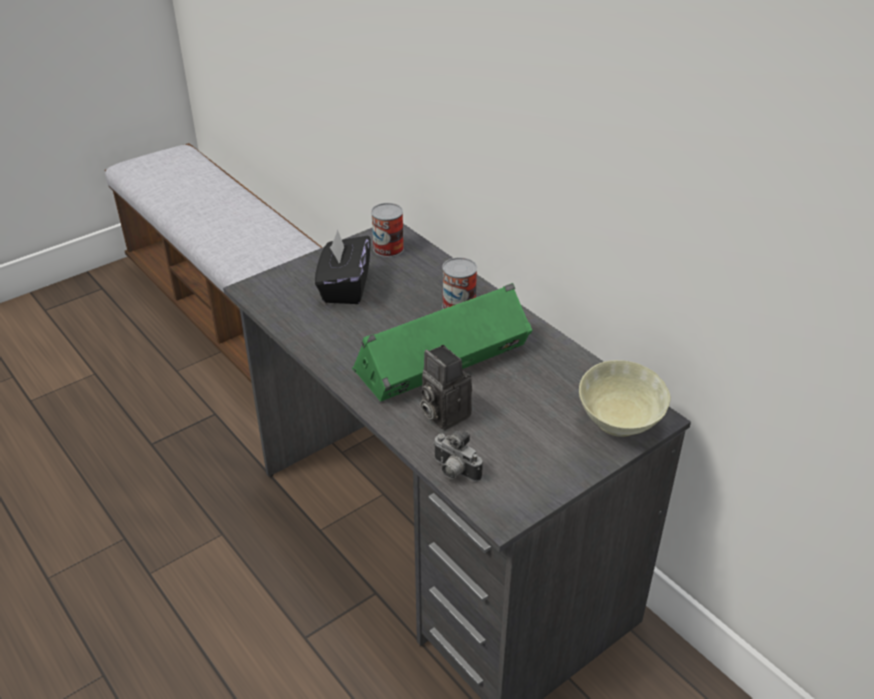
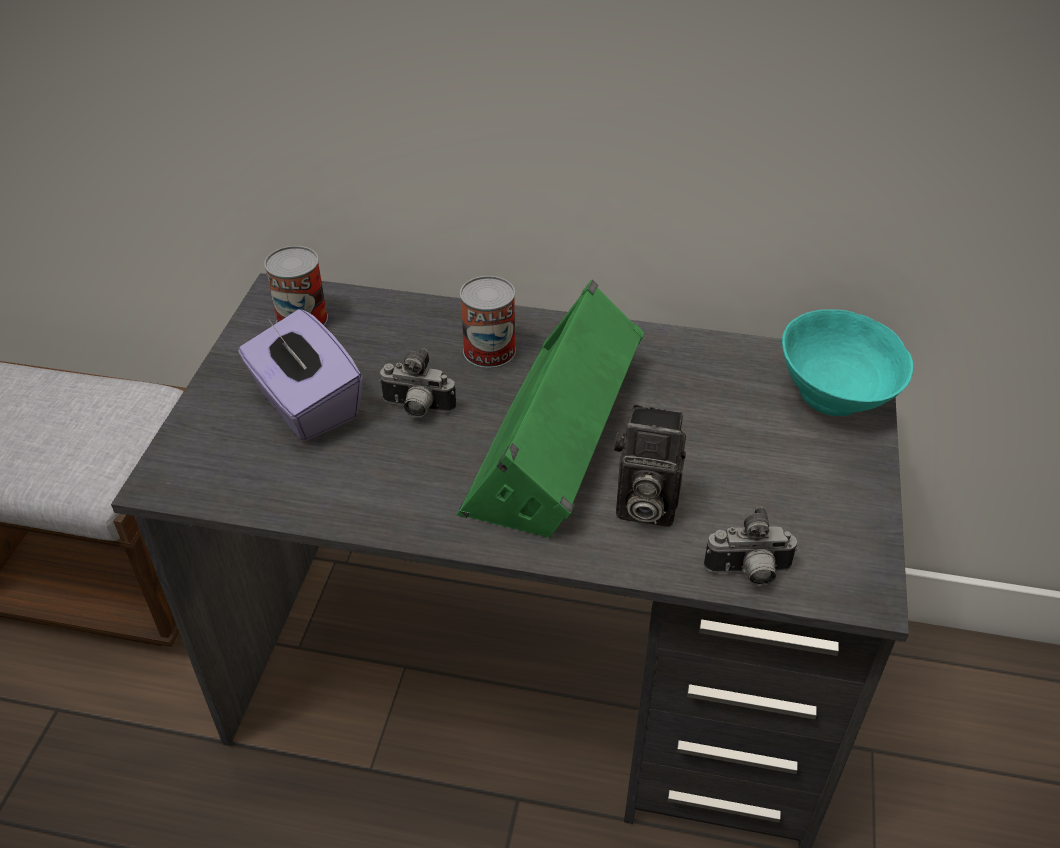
camera: 40 degrees left, 5 degrees up
black tissue box [315,230,371,304] -> purple tissue box [238,309,363,441]
beige bowl [579,360,671,437] -> turquoise bowl [782,309,913,416]
none -> camera [378,348,456,418]

